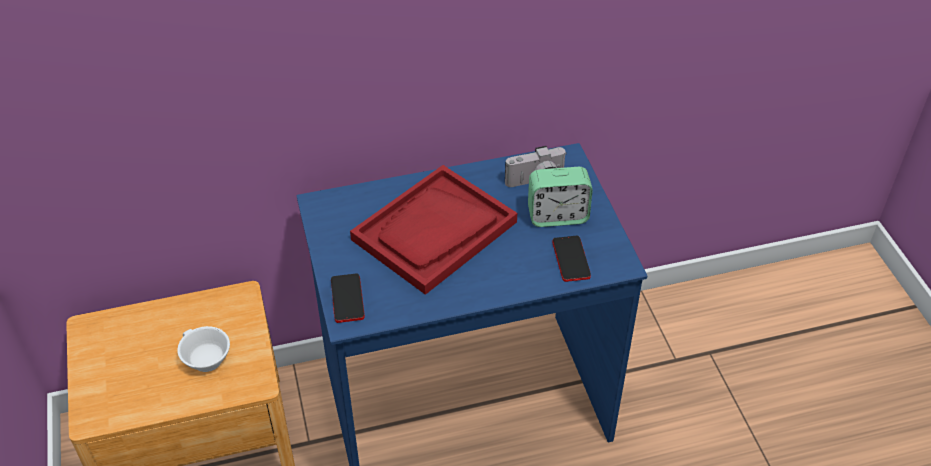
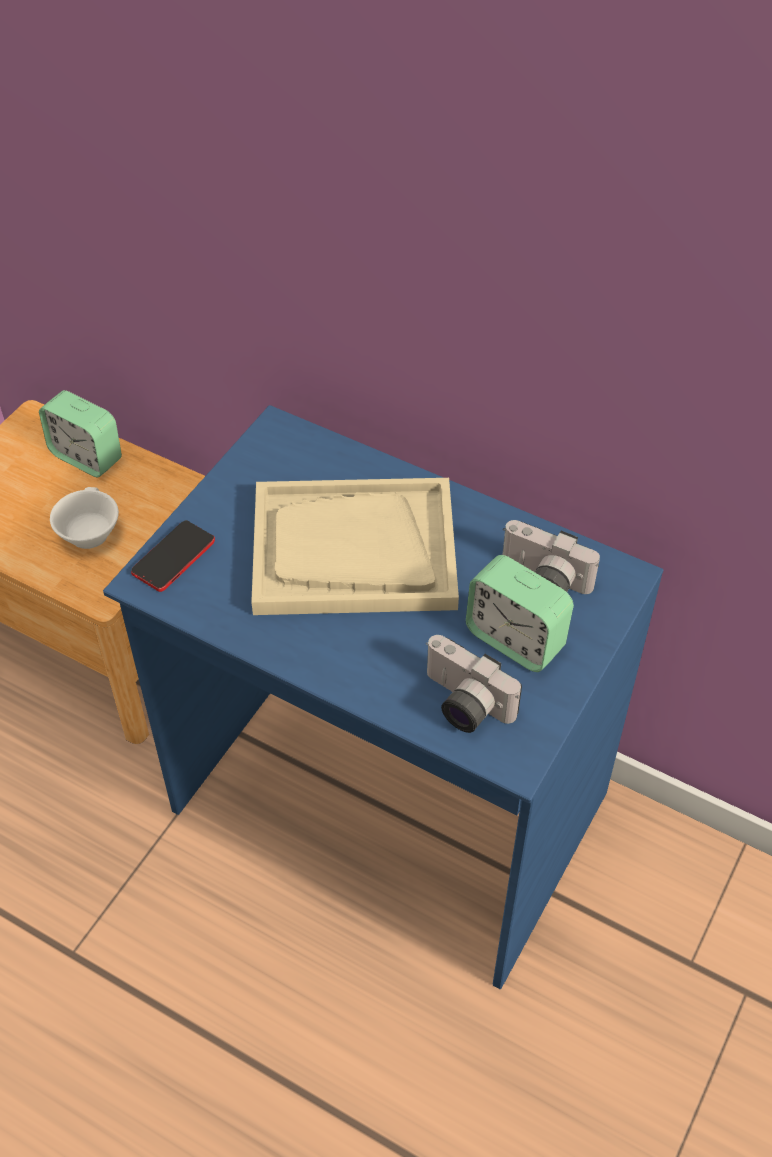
camera: 45 degrees right, 5 degrees up
red tray [350,165,517,295] -> beige tray [251,478,459,615]
phone [553,236,591,282] -> camera [427,635,522,733]
none -> alarm clock [39,390,122,477]

